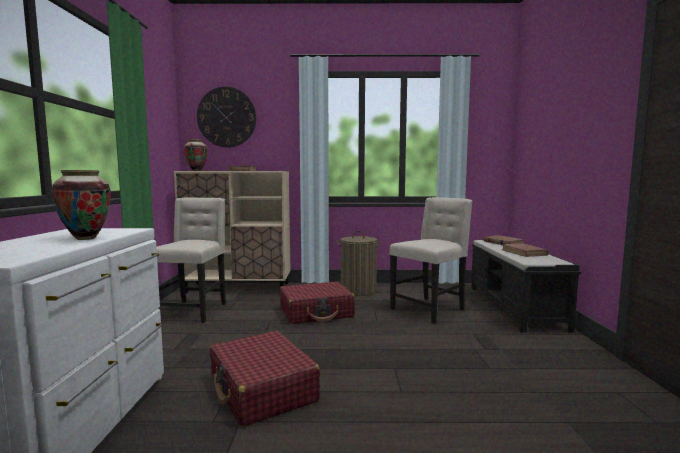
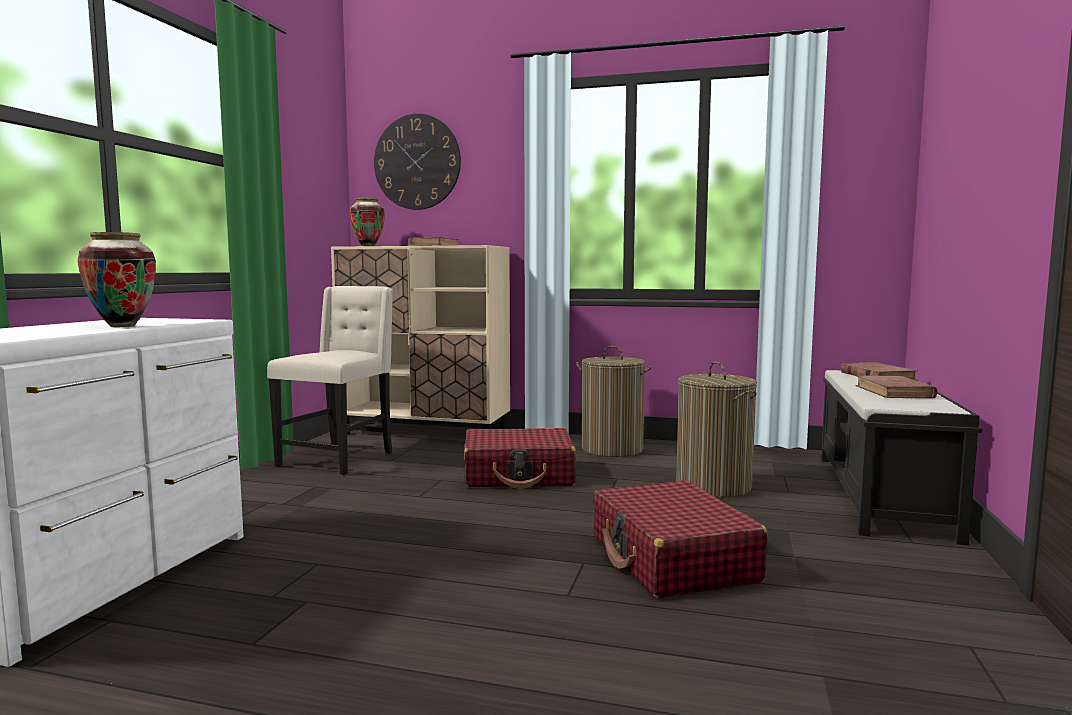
camera: 15 degrees right, 0 degrees up
red suitcase [210,330,320,427] -> red suitcase moved to [593,480,768,598]
beige chair [389,197,472,324] -> laundry basket [676,361,757,498]

